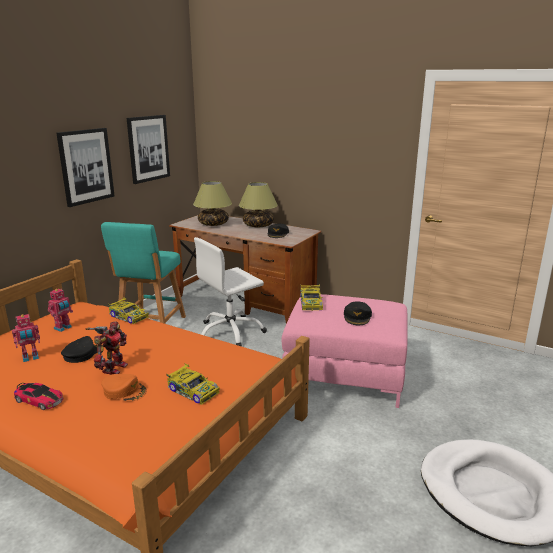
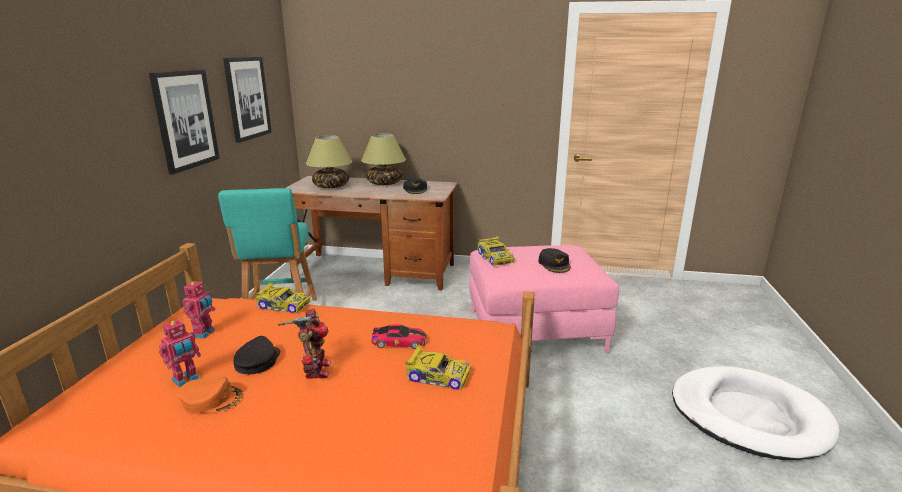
camera: 20 degrees left, 0 degrees up
toy car [14,383,63,410] -> toy car moved to [371,324,427,349]
orange cap [101,374,147,401] -> orange cap moved to [177,376,244,414]
white office chair [194,237,267,347] -> none

